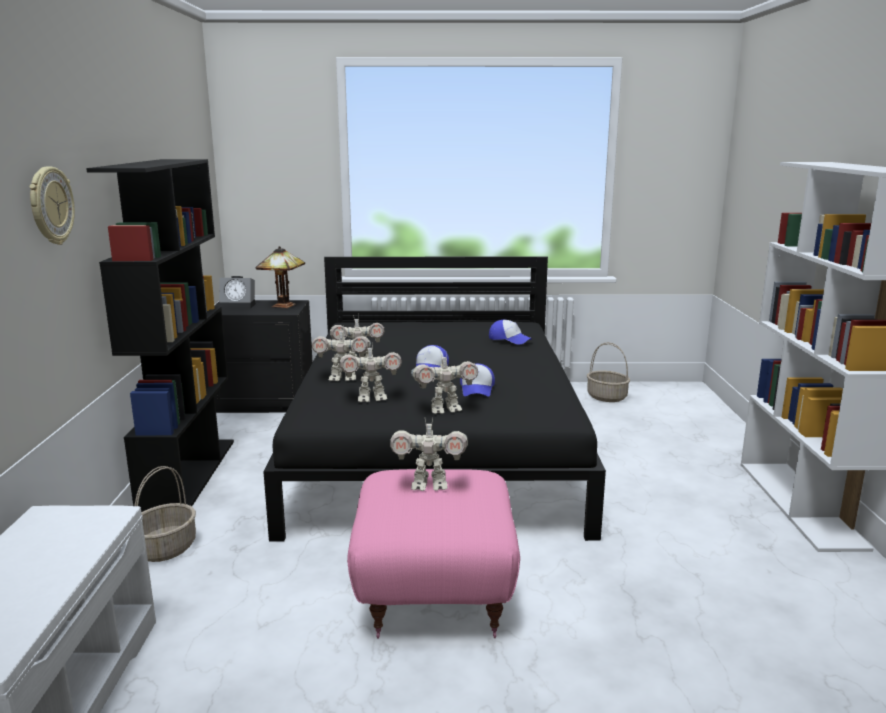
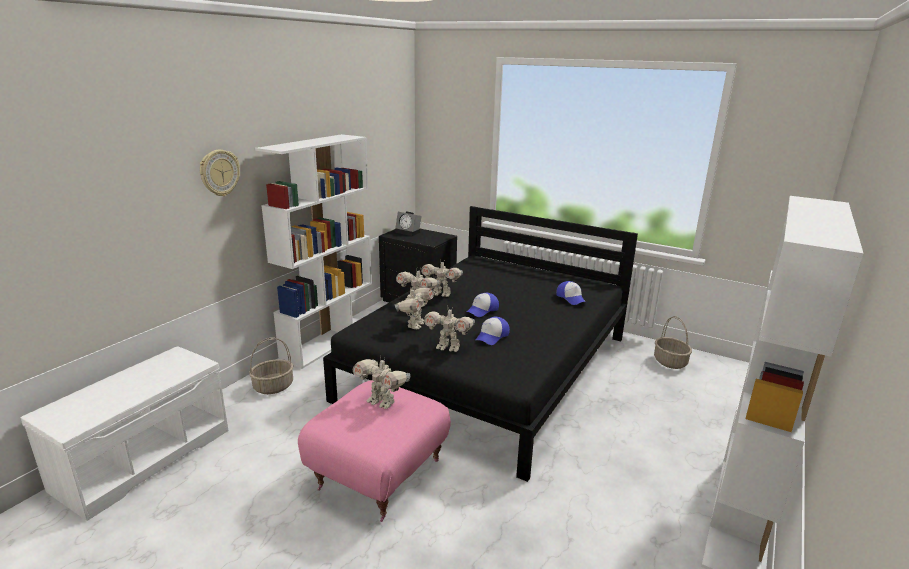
camera: 30 degrees right, 5 degrees up
black bookcase [86,159,234,512] -> white bookcase [255,134,372,369]
table lamp [256,246,305,308] -> none
toy robot [339,342,402,402] -> toy robot turned 90 degrees counterclockwise [395,288,434,329]

